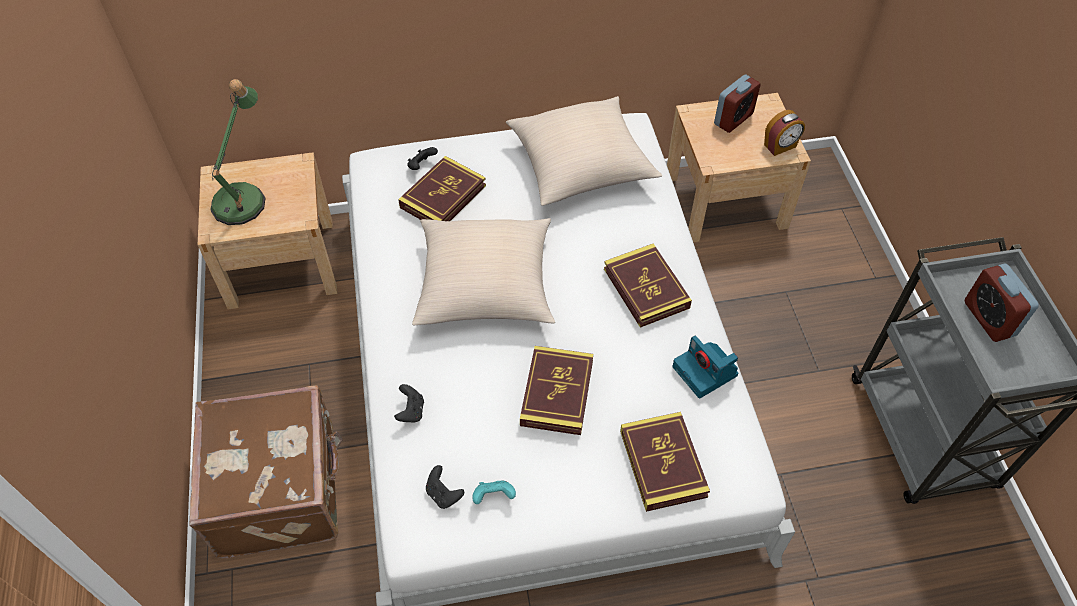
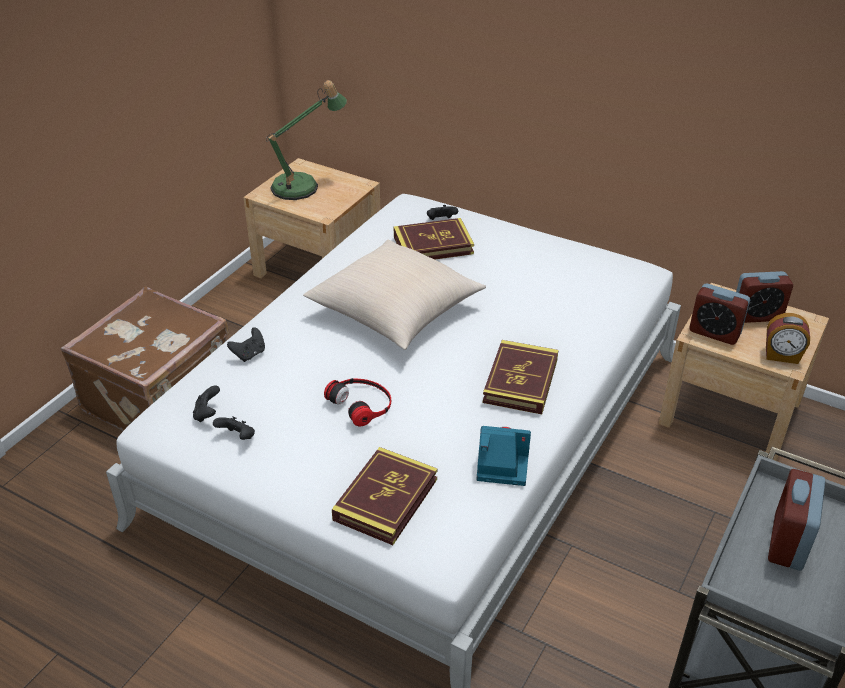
camera: 40 degrees right, 15 degrees down
turquoise game controller [472,481,516,504] -> black game controller [213,416,255,440]
beige pillow [506,96,662,206] -> none
book [520,346,593,435] -> headphones [324,378,391,427]
camera [672,335,738,399] -> camera turned 90 degrees clockwise [477,426,531,486]
none -> alarm clock [689,284,750,345]

